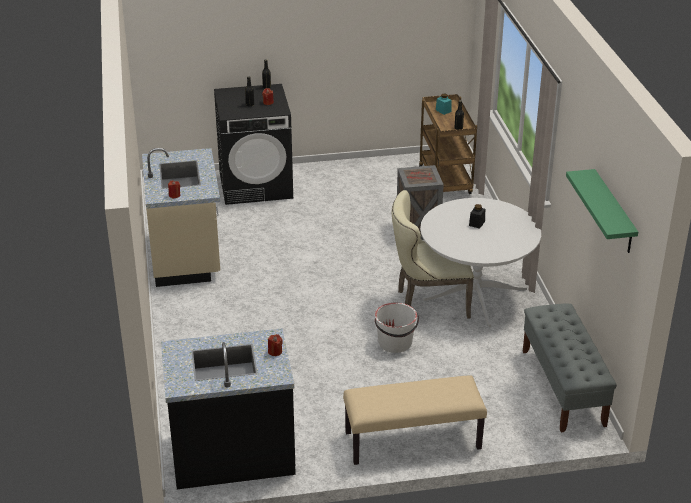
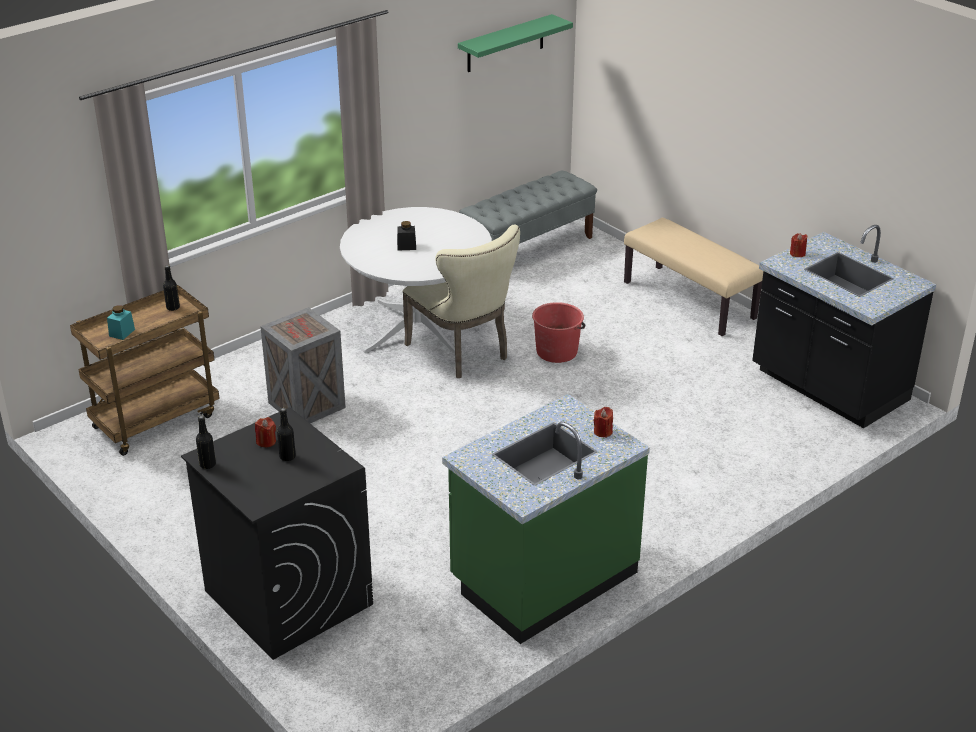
camera: 120 degrees left, 0 degrees up
beige counter [142,148,220,287] -> green counter [442,394,650,644]
white bucket [375,303,419,353] -> red bucket [532,302,585,363]

